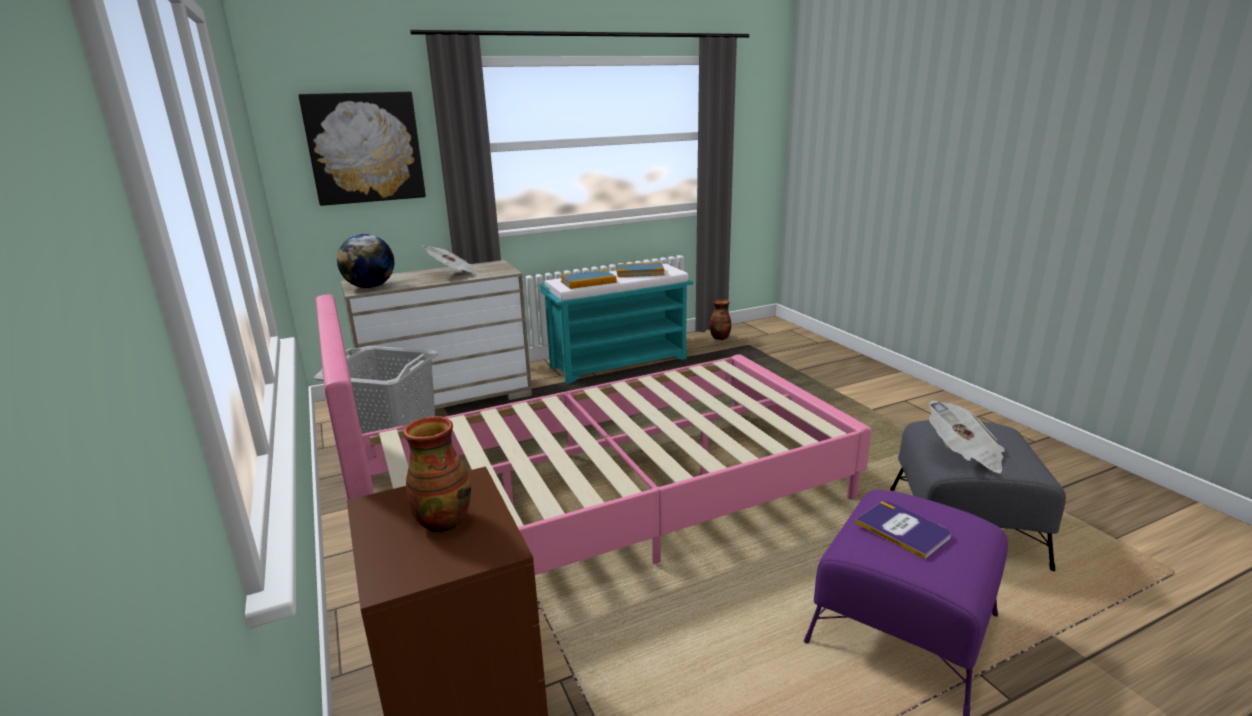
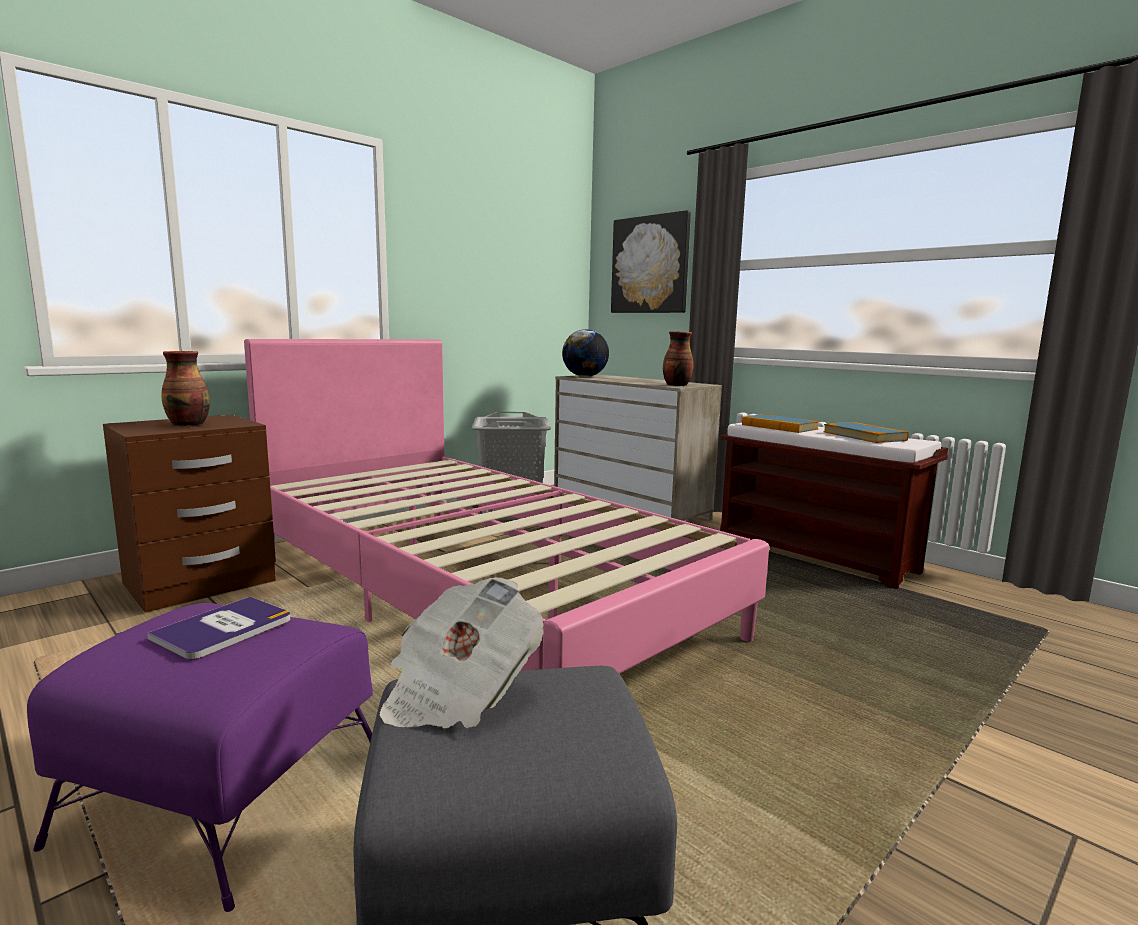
camera: 70 degrees right, 10 degrees down
newspaper [422,245,479,274] -> none
turquoise bench [540,263,693,384] -> brown bench [720,423,948,589]
vase [709,299,731,340] -> vase moved to [663,331,693,386]

